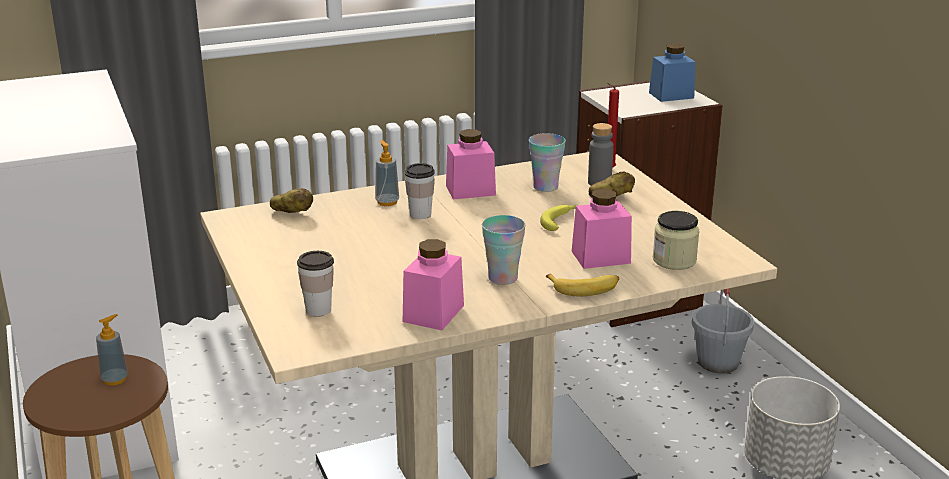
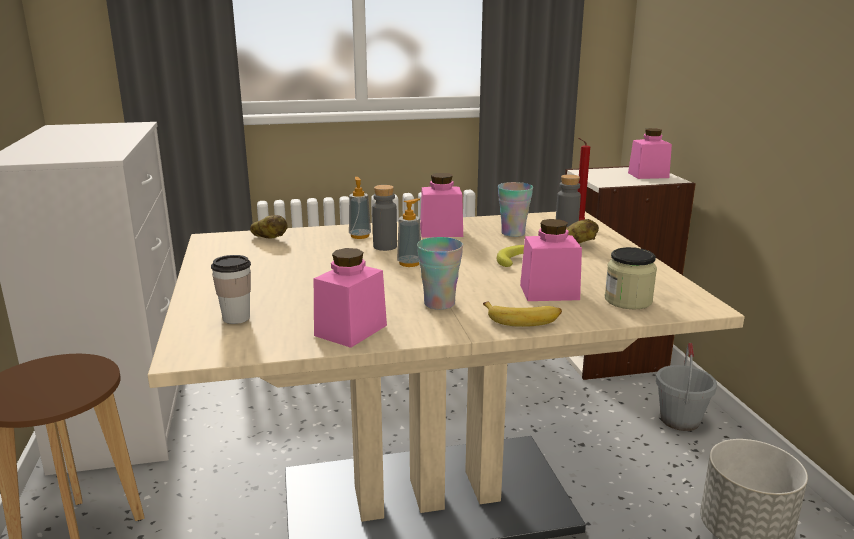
camera: 10 degrees right, 5 degrees down
soap dispenser [96,314,128,385] -> soap dispenser moved to [397,199,421,267]
cup [405,163,435,219] -> grey bottle [372,185,397,251]
blue jar [649,43,696,102] -> pink jar [628,128,672,179]

